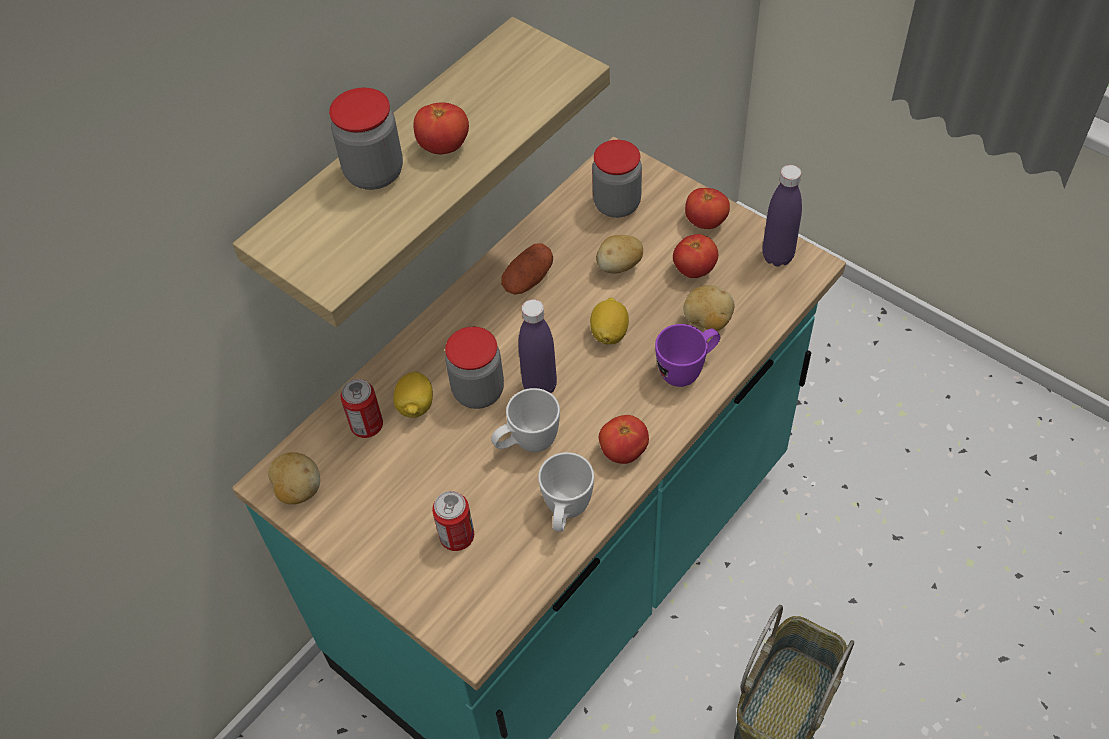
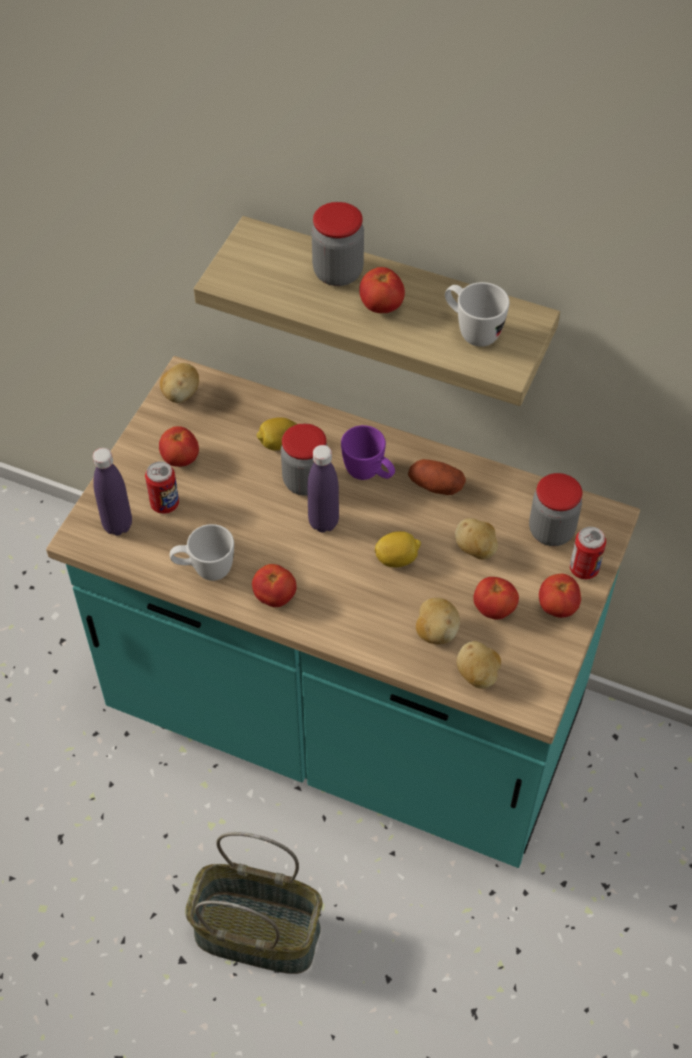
camera: 70 degrees right, 0 degrees up
can [341,379,383,438] -> can moved to [570,527,606,579]
white mug [491,388,560,452] -> white mug moved to [445,282,510,347]
purple mug [655,324,720,387] -> purple mug moved to [341,425,395,480]
purple bottle [762,165,802,266] -> purple bottle moved to [93,448,132,536]
none -> tomato [159,426,199,467]
none -> potato [457,641,501,689]

